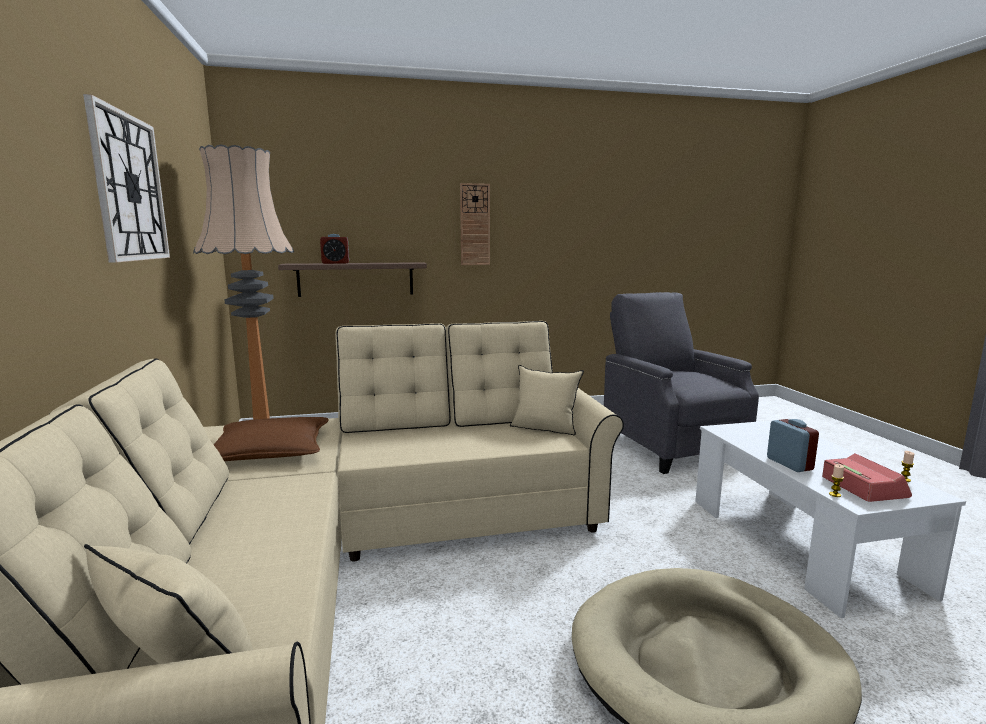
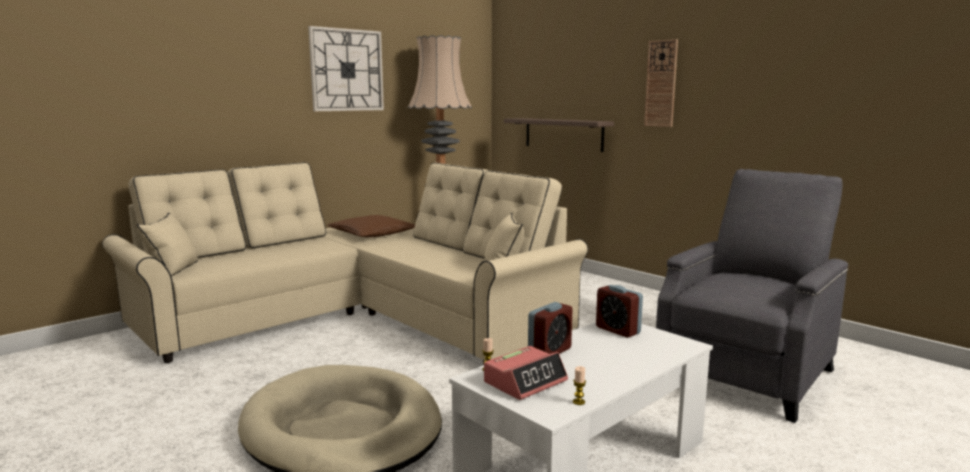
camera: 60 degrees right, 0 degrees up
alarm clock [320,234,349,264] -> alarm clock moved to [596,285,643,338]

